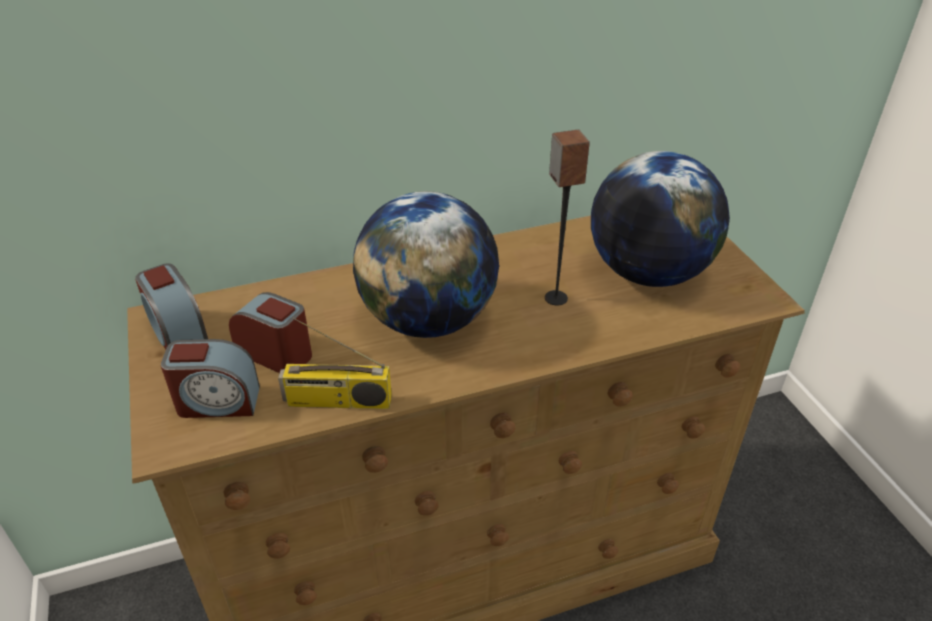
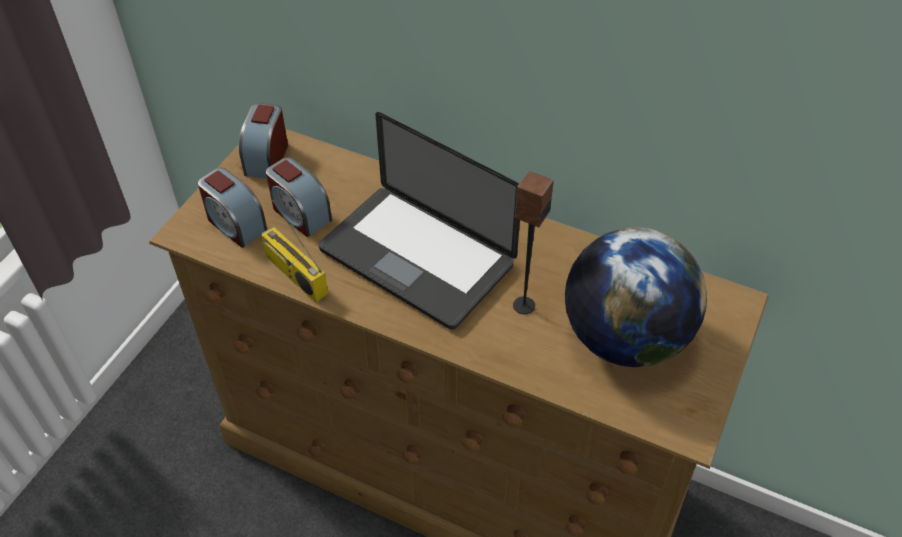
camera: 45 degrees right, 10 degrees up
alarm clock [229,292,312,373] -> alarm clock turned 150 degrees clockwise [266,157,332,237]
globe [353,191,499,338] -> laptop [319,112,520,330]

